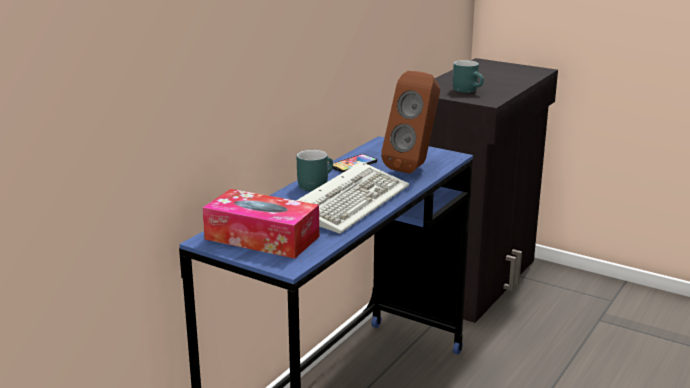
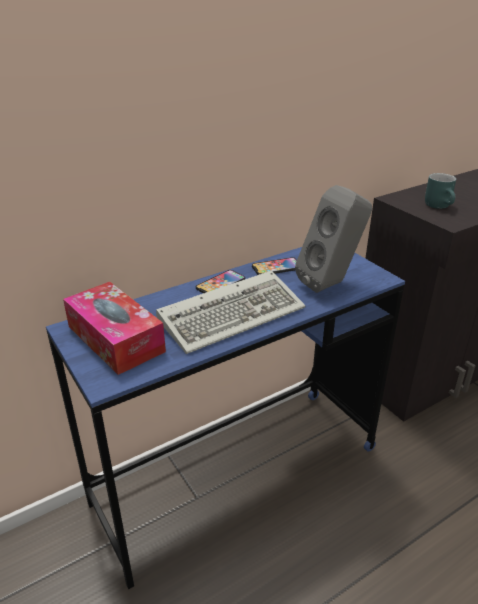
camera: 25 degrees right, 10 degrees up
turquoise mug [297,150,333,191] -> phone [196,270,245,293]
brown speaker [381,71,440,174] -> grey speaker [295,185,372,293]

